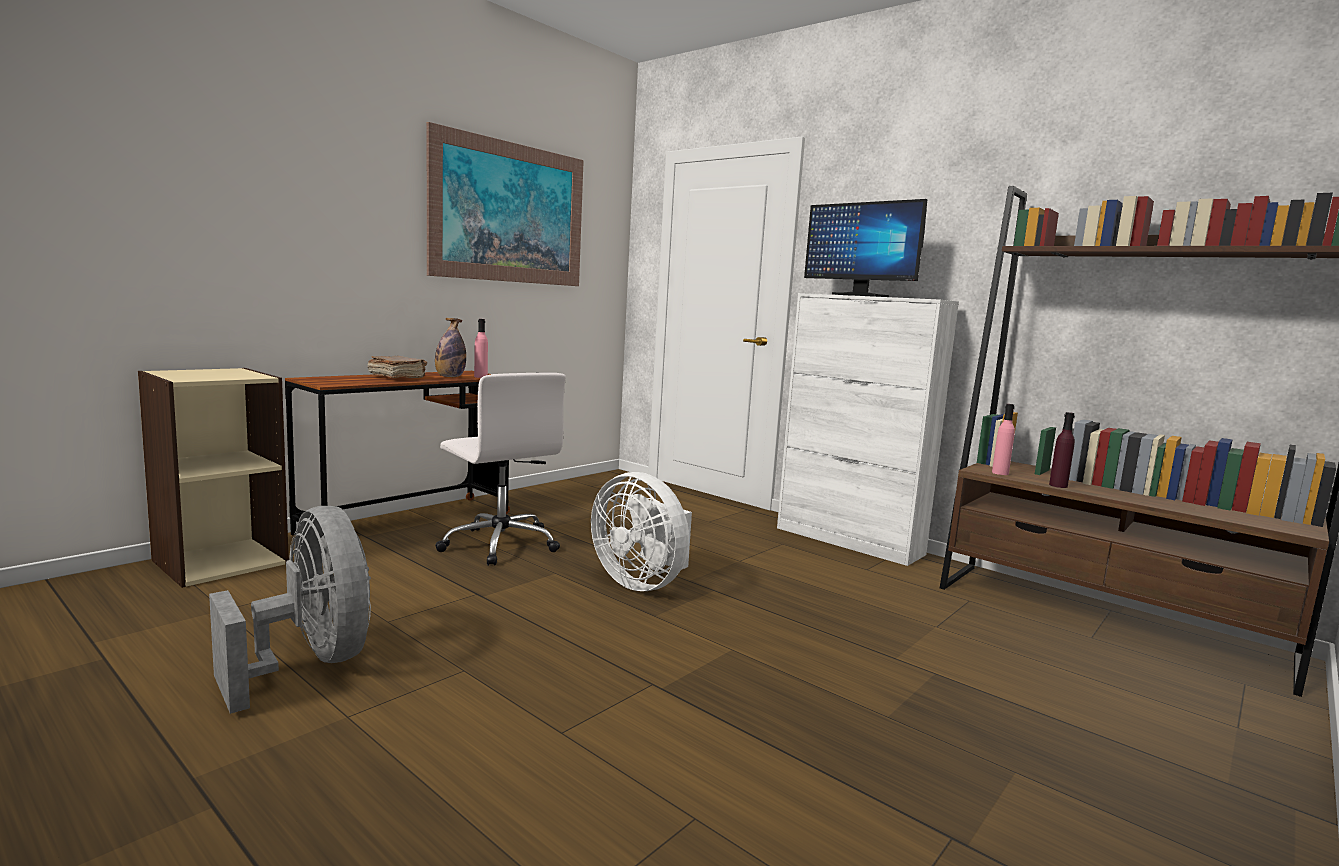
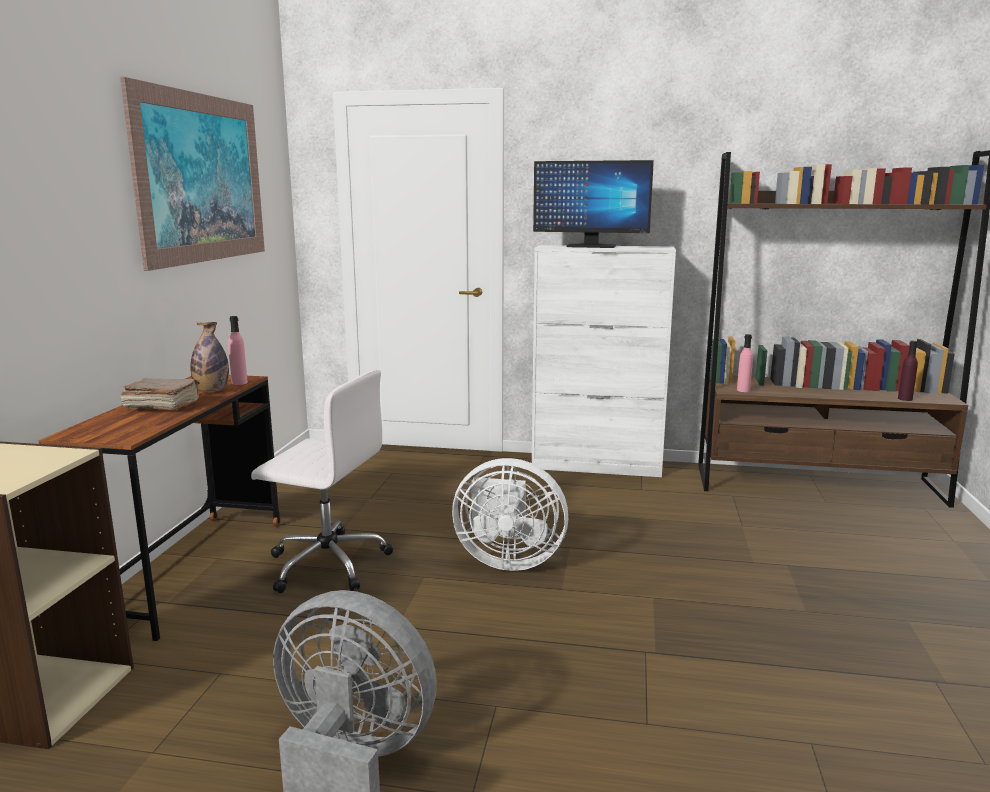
camera: 30 degrees left, 5 degrees up
purple bottle [1049,412,1075,488] -> purple bottle moved to [898,341,918,401]

